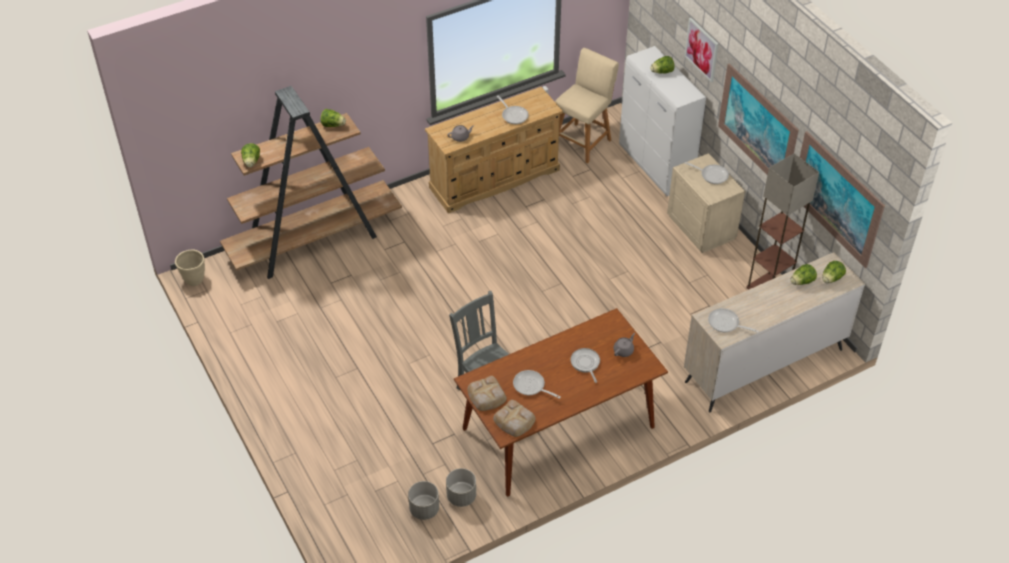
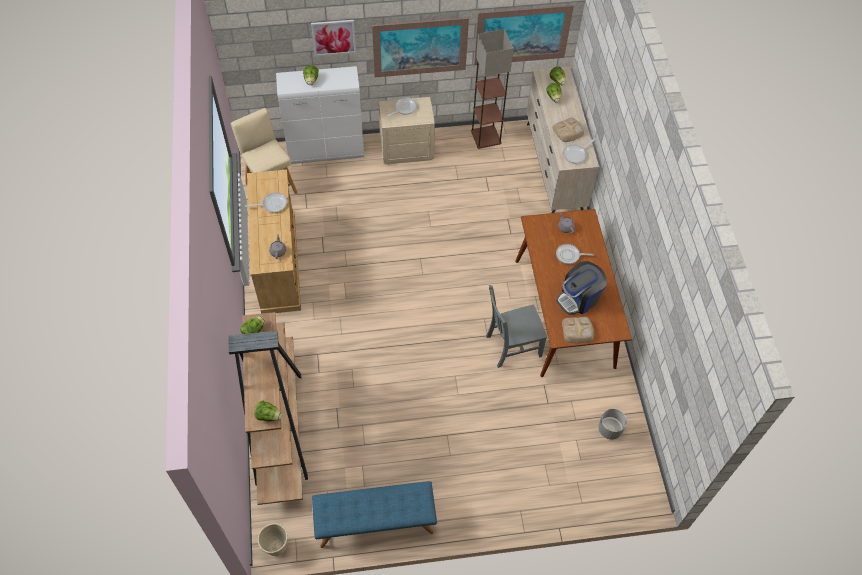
camera: 70 degrees left, 10 degrees up
grey planter [446,468,476,507] -> none
bread [493,400,535,437] -> bread moved to [553,118,584,142]
frying pan [513,370,561,399] -> coffee machine [556,261,607,315]
none -> blue bench [312,481,437,548]

